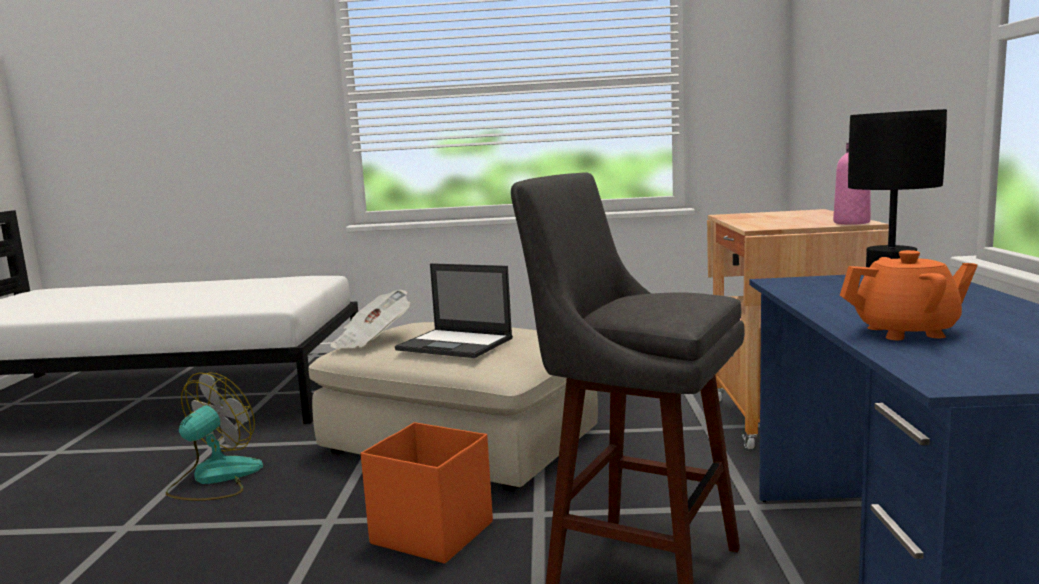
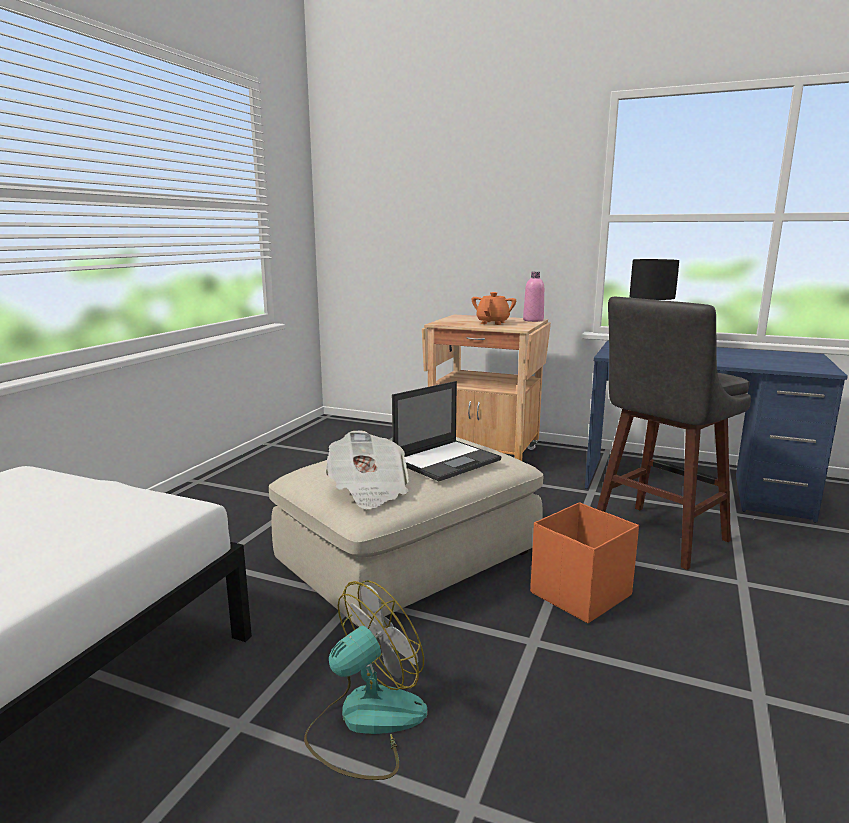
camera: 70 degrees left, 5 degrees up
fan [166,372,263,501] -> fan turned 90 degrees clockwise [304,580,428,780]
orange teapot [840,250,978,340] -> orange teapot moved to [472,292,516,325]

